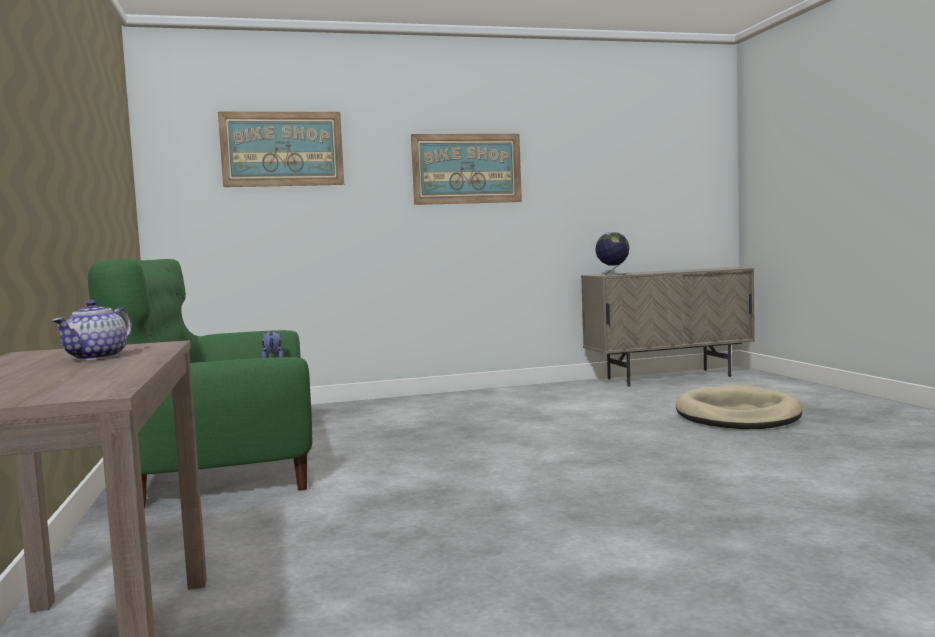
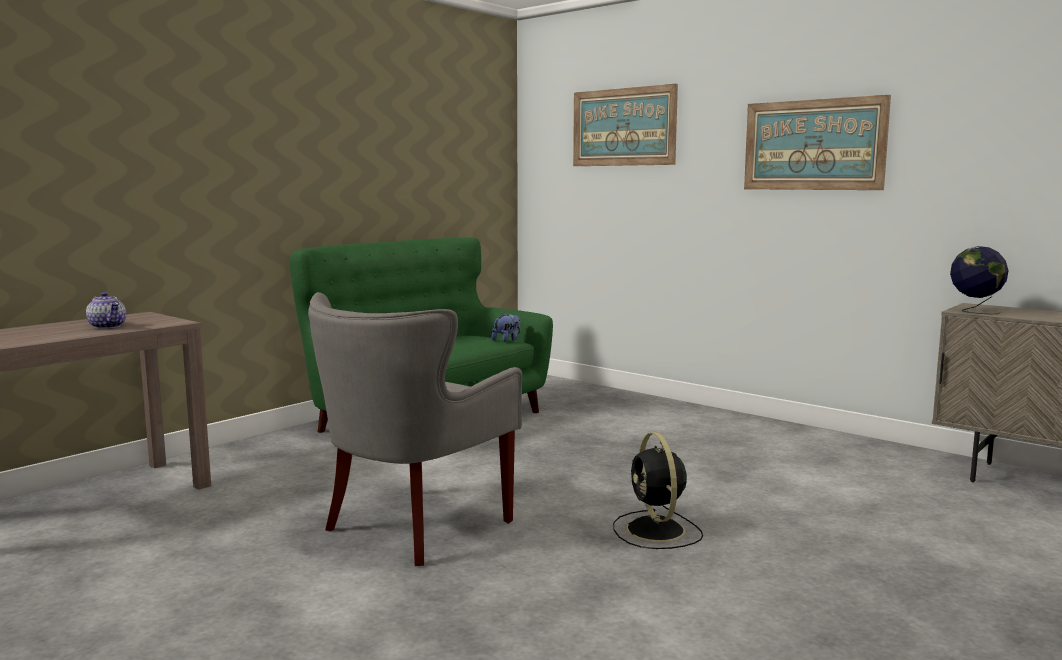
camera: 55 degrees right, 5 degrees up
teapot [51,300,132,360] -> teapot turned 120 degrees counterclockwise [86,292,126,329]
beige dog bed [675,386,802,429] -> none
none -> grey armchair [308,292,522,566]
none -> black fan [613,432,703,549]

